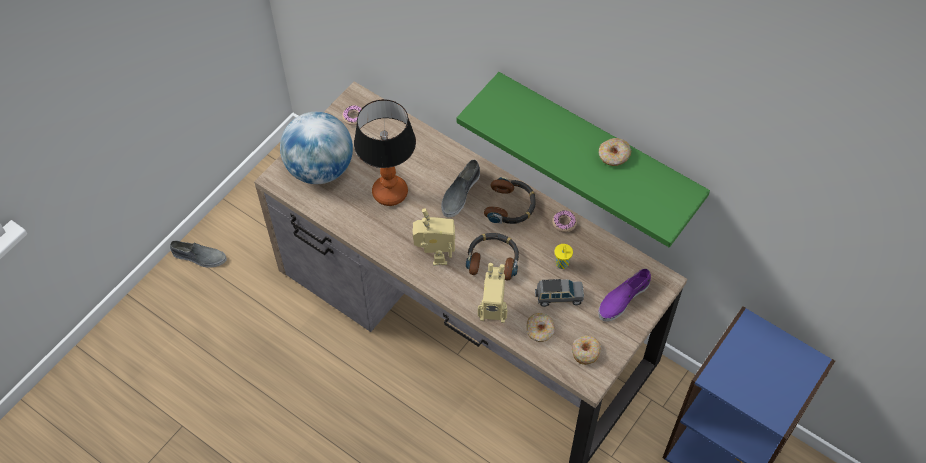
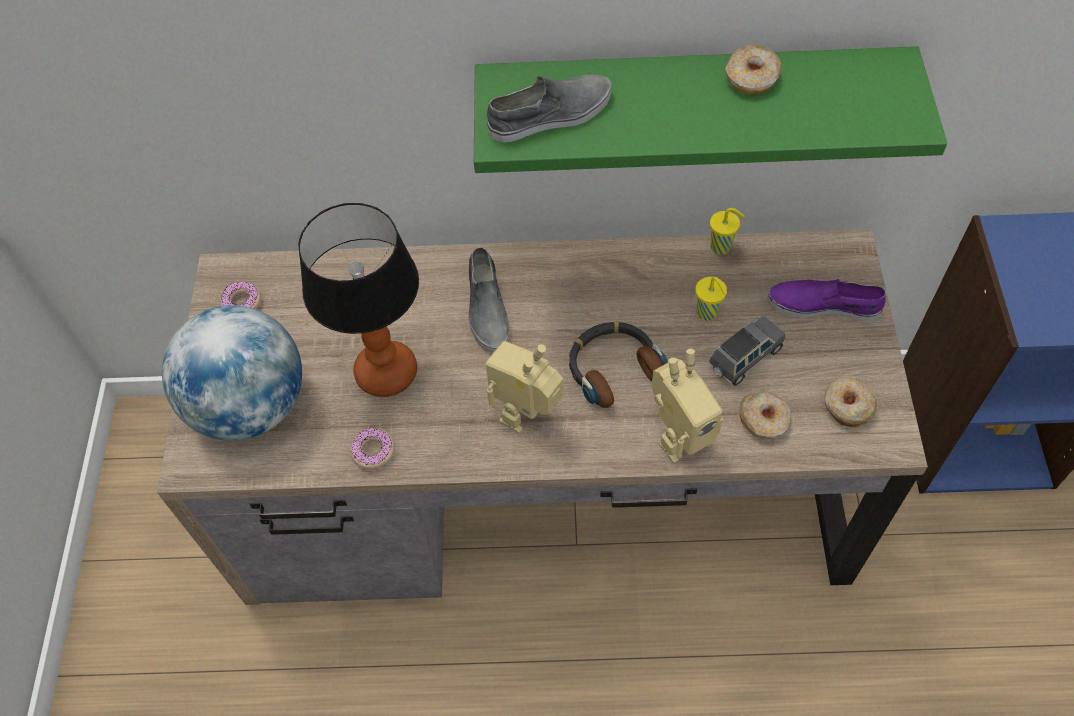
camera: 35 degrees left, 0 degrees up
grey shoe [170,240,227,268] -> grey shoe moved to [487,75,611,143]
toy robot [413,208,455,266] -> toy robot turned 105 degrees counterclockwise [485,341,564,434]
headphones [484,177,536,224] -> none
donut [552,210,577,232] -> donut moved to [350,428,395,469]
purple shoe [598,268,651,321] -> purple shoe turned 90 degrees clockwise [767,279,886,321]
none -> yellow cup [710,208,745,254]

